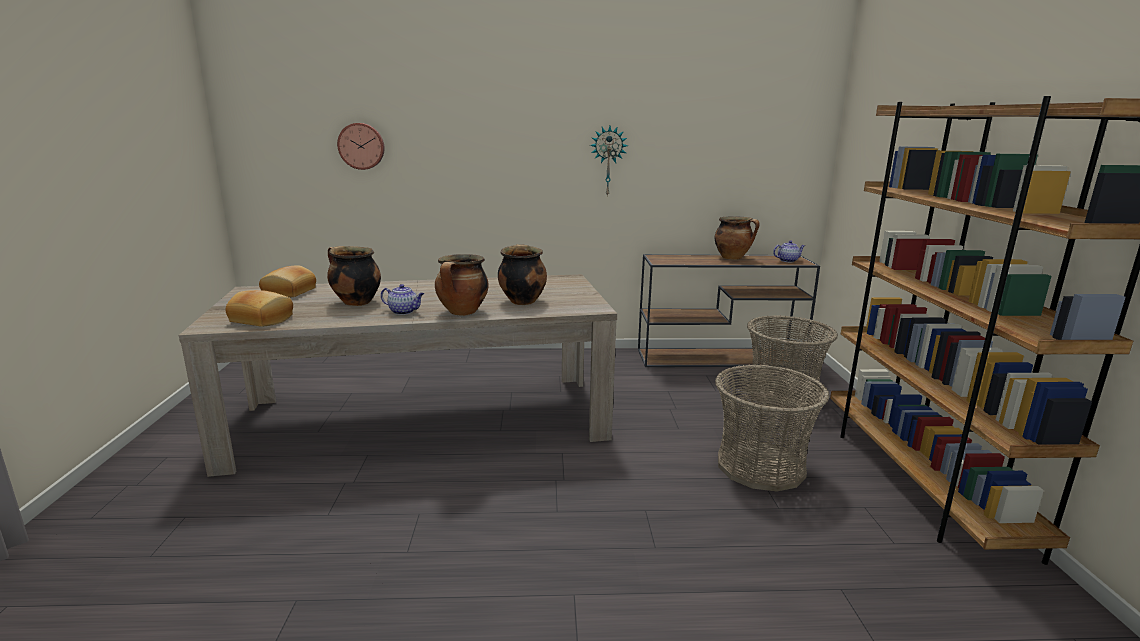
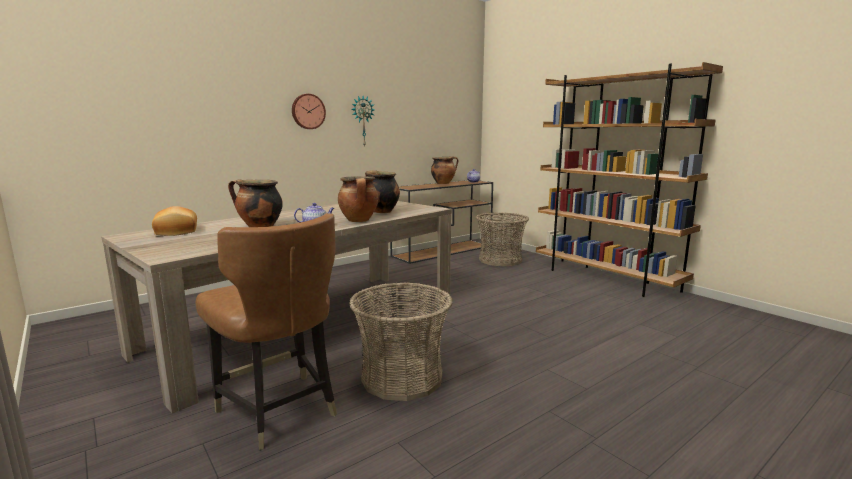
camera: 35 degrees left, 5 degrees down
bread [225,290,293,327] -> none
wall clock [337,123,385,170] -> wall clock moved to [292,94,326,129]
basket [715,365,830,492] -> basket moved to [349,282,453,401]
none -> brown chair [196,213,337,450]

